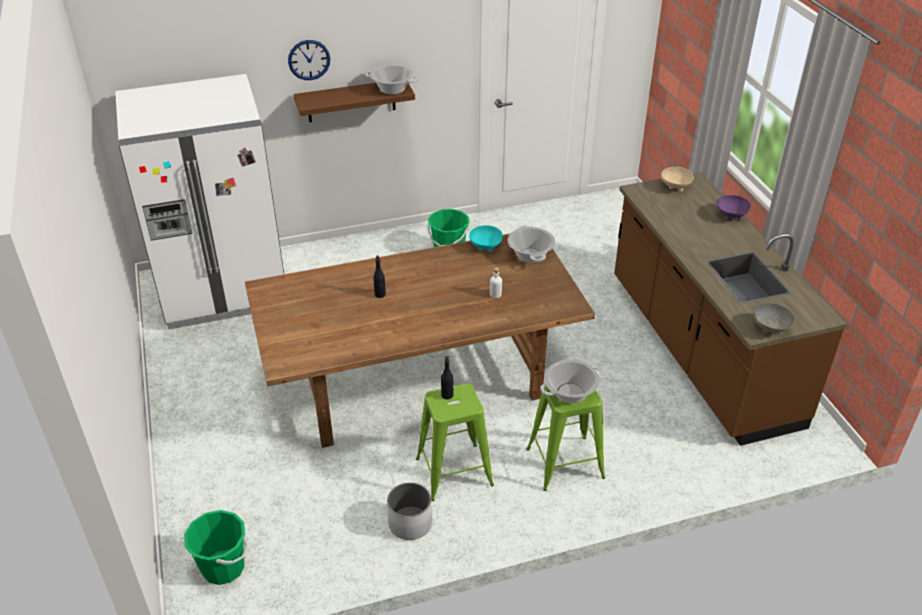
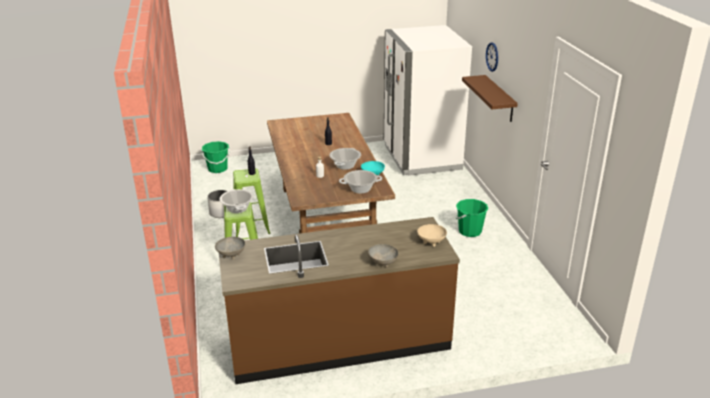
camera: 95 degrees right, 10 degrees down
cooking pot [365,64,419,95] -> cooking pot moved to [329,148,361,170]
purple bowl [716,195,751,221] -> grey bowl [368,244,398,267]

